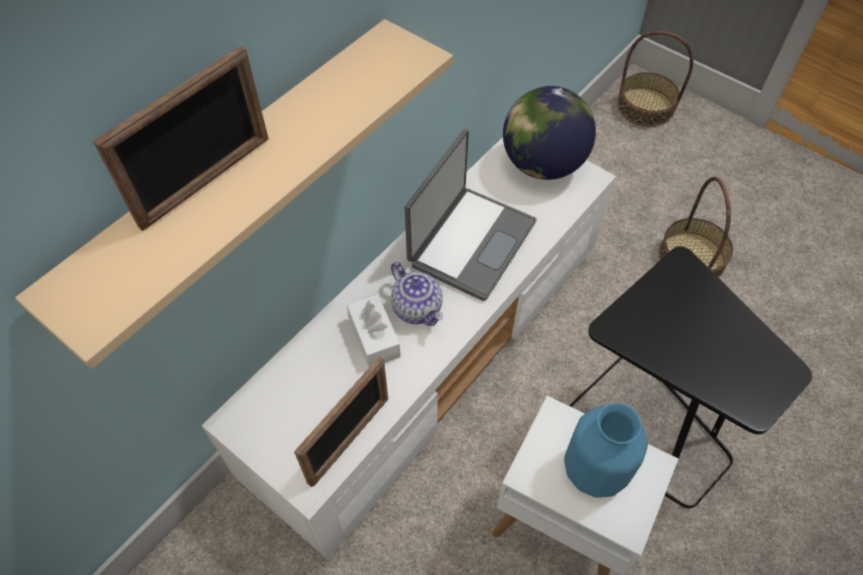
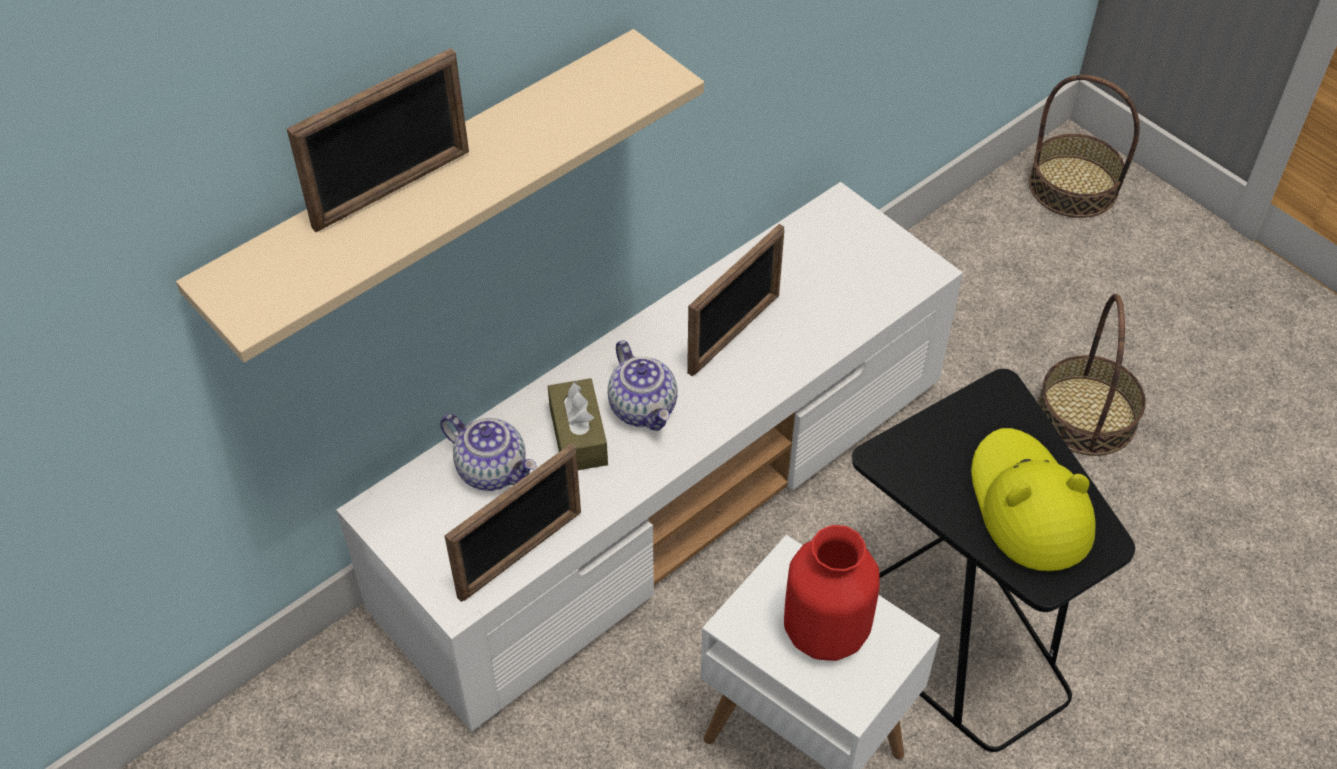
camera: 10 degrees right, 5 degrees down
white tissue box [347,294,401,367] -> brown tissue box [548,378,608,470]
laptop [405,129,537,301] -> picture frame [687,224,784,376]
globe [503,86,596,180] -> none
blue vase [564,403,648,498] -> red vase [784,525,880,661]
none -> teapot [440,414,537,491]
none -> yellow hat [971,428,1096,571]

